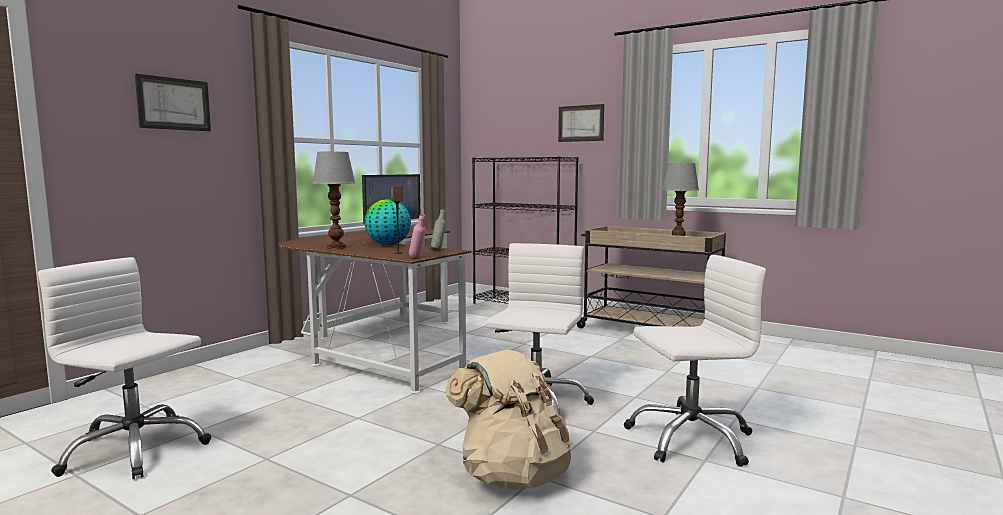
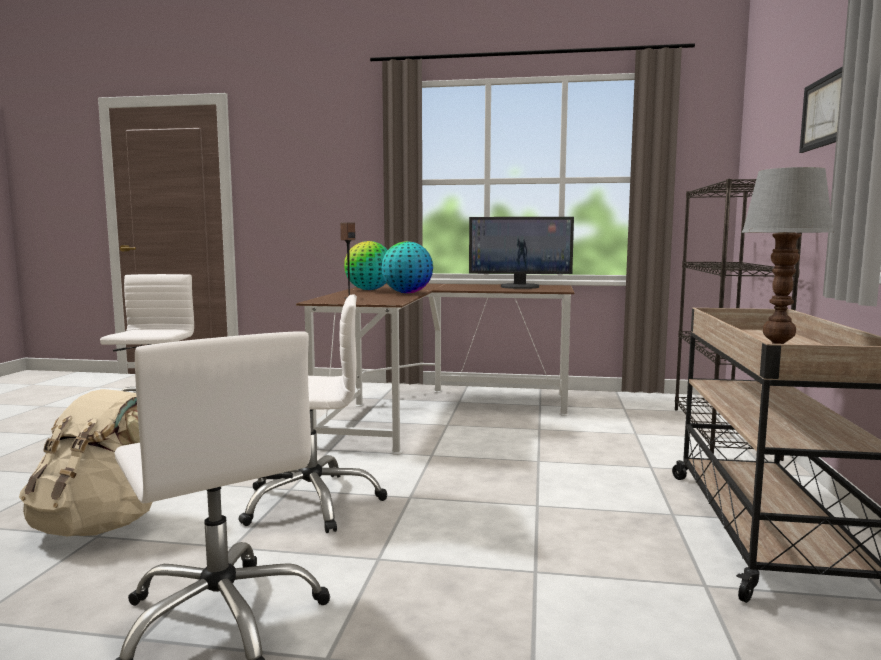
camera: 65 degrees right, 0 degrees up
picture [135,74,211,131] -> none
table lamp [312,152,355,249] -> globe [344,241,388,290]
pink bottle [409,214,426,258] -> none
grey bottle [430,209,446,250] -> none

